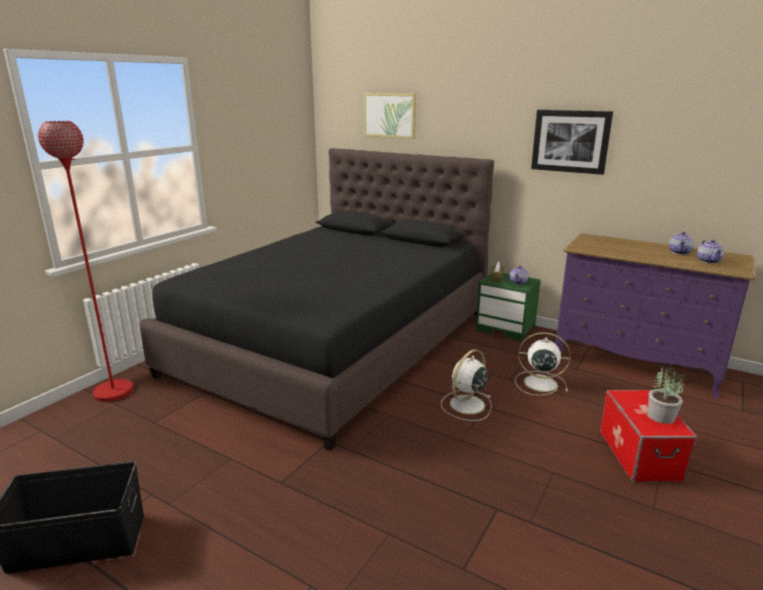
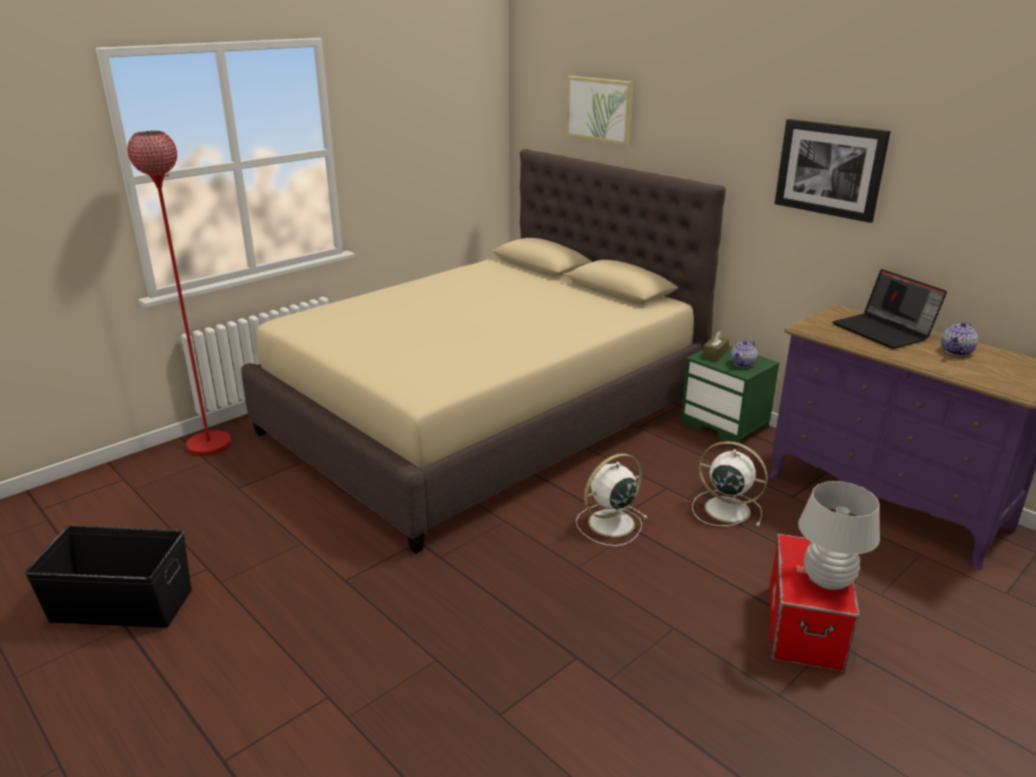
camera: 15 degrees right, 5 degrees up
black bed [139,148,494,451] -> beige bed [241,149,726,554]
potted plant [648,364,685,424] -> white table lamp [798,481,880,590]
teapot [697,239,724,264] -> none
none -> laptop [832,269,947,349]

